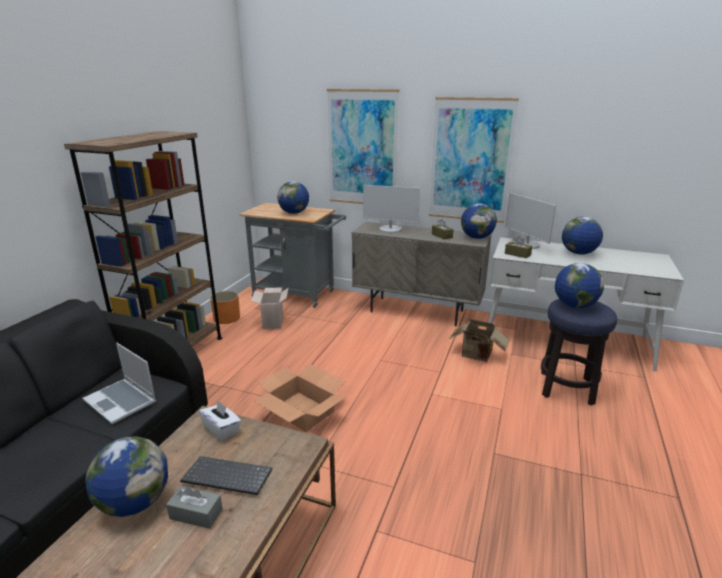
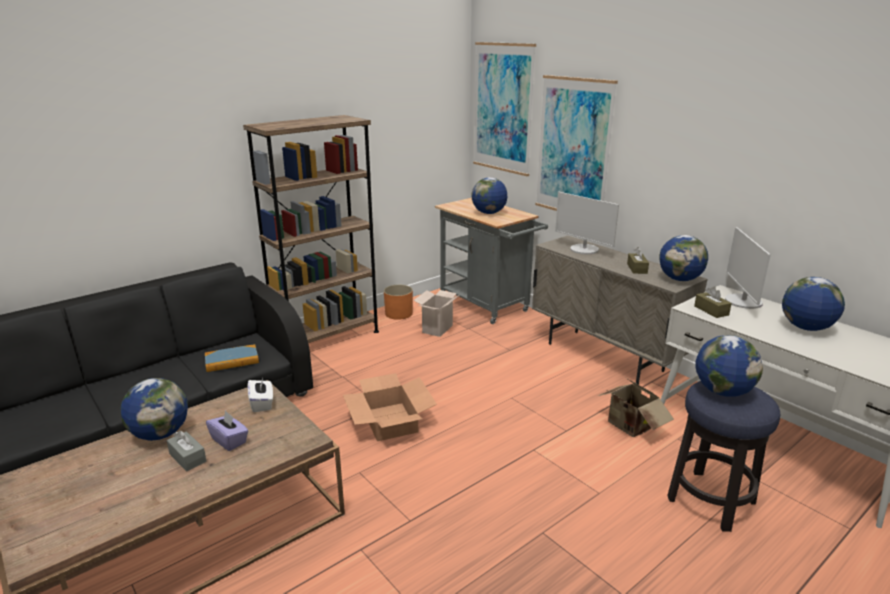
camera: 30 degrees right, 0 degrees up
laptop [82,343,156,424] -> book [205,344,259,372]
keyboard [180,456,272,495] -> purple tissue box [206,410,248,451]
picture [429,97,519,223] -> picture moved to [473,42,536,176]

